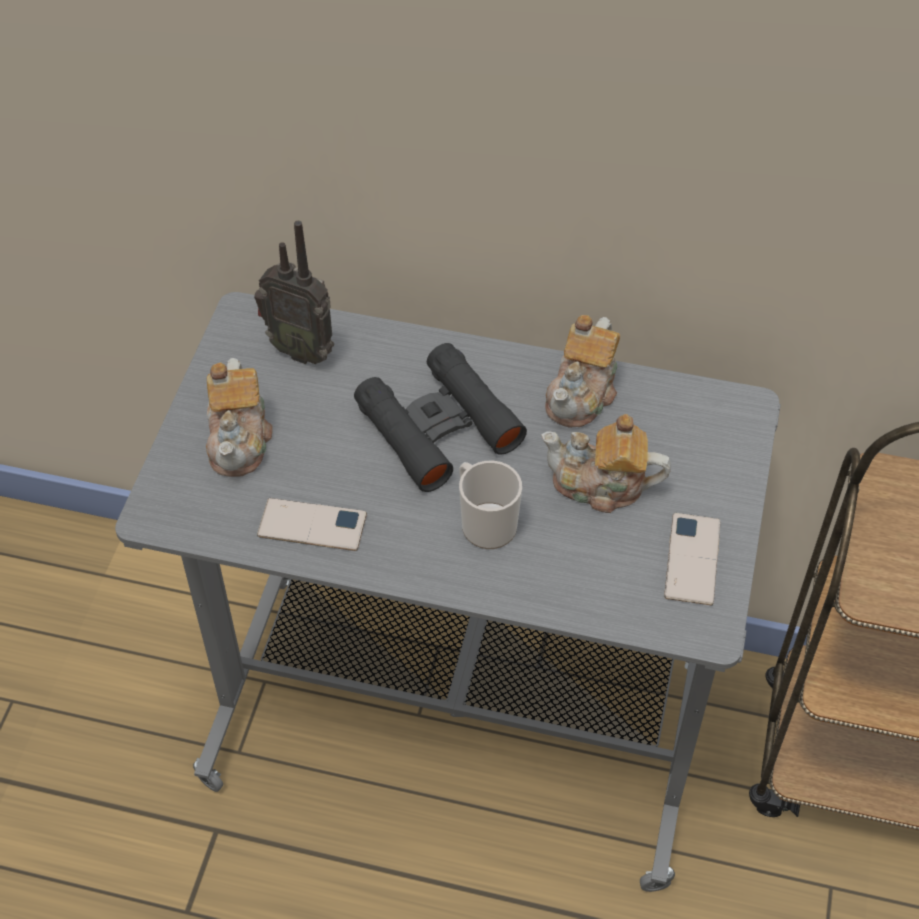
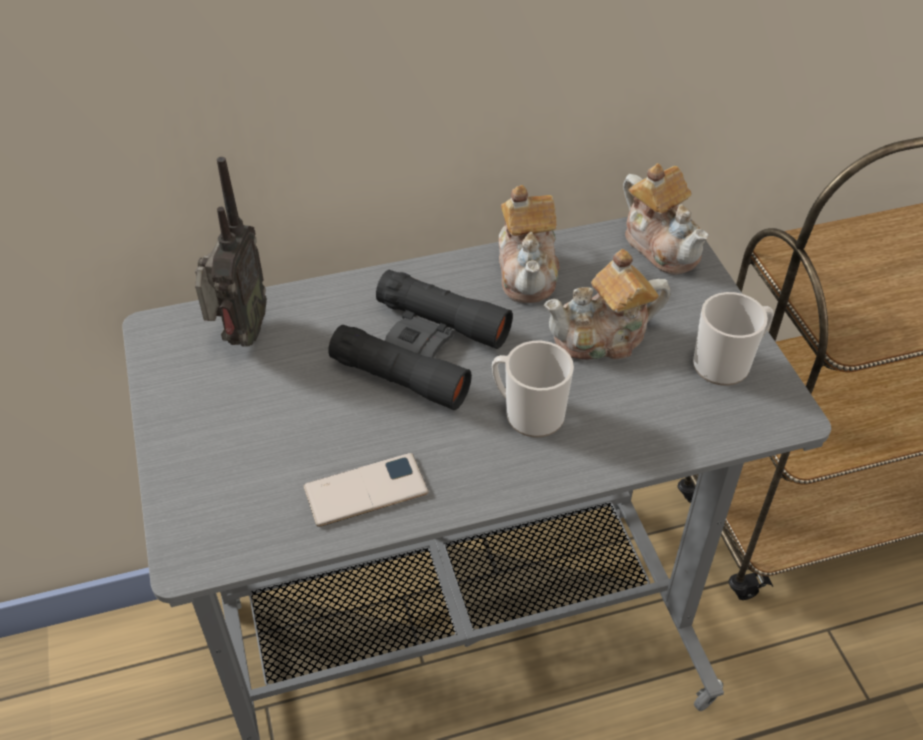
camera: 30 degrees left, 5 degrees down
teapot [206,358,273,477] -> teapot moved to [623,163,709,275]
radio [254,221,334,364] -> radio turned 75 degrees counterclockwise [195,157,267,347]
phone [664,513,720,605] -> mug [693,292,774,386]

